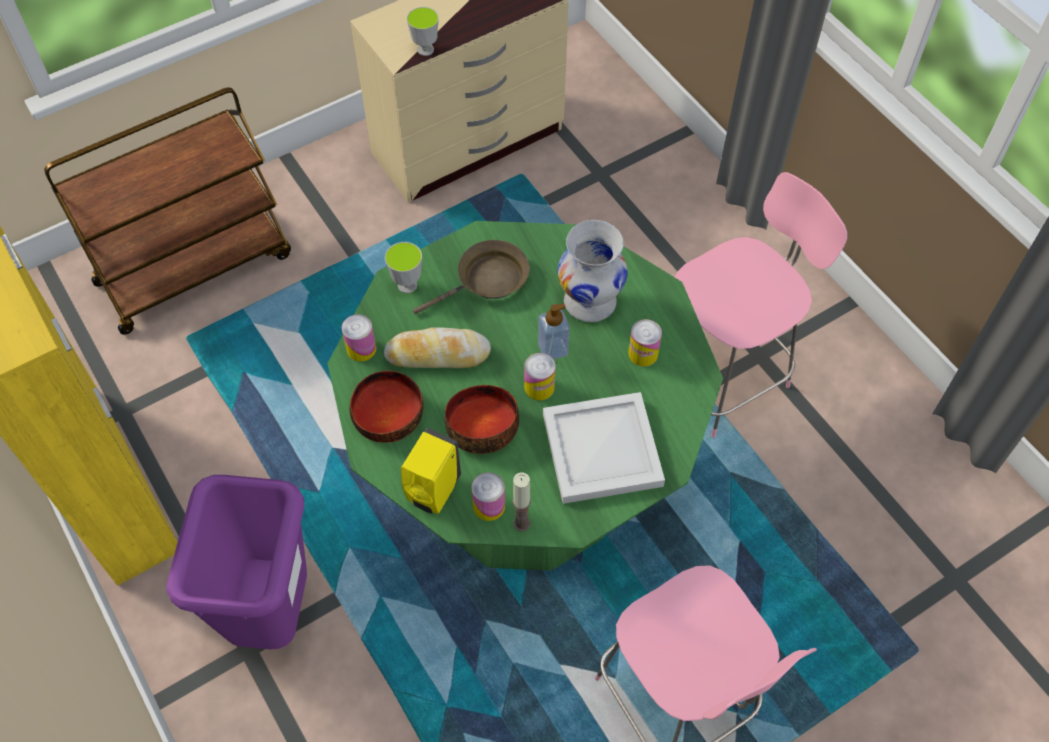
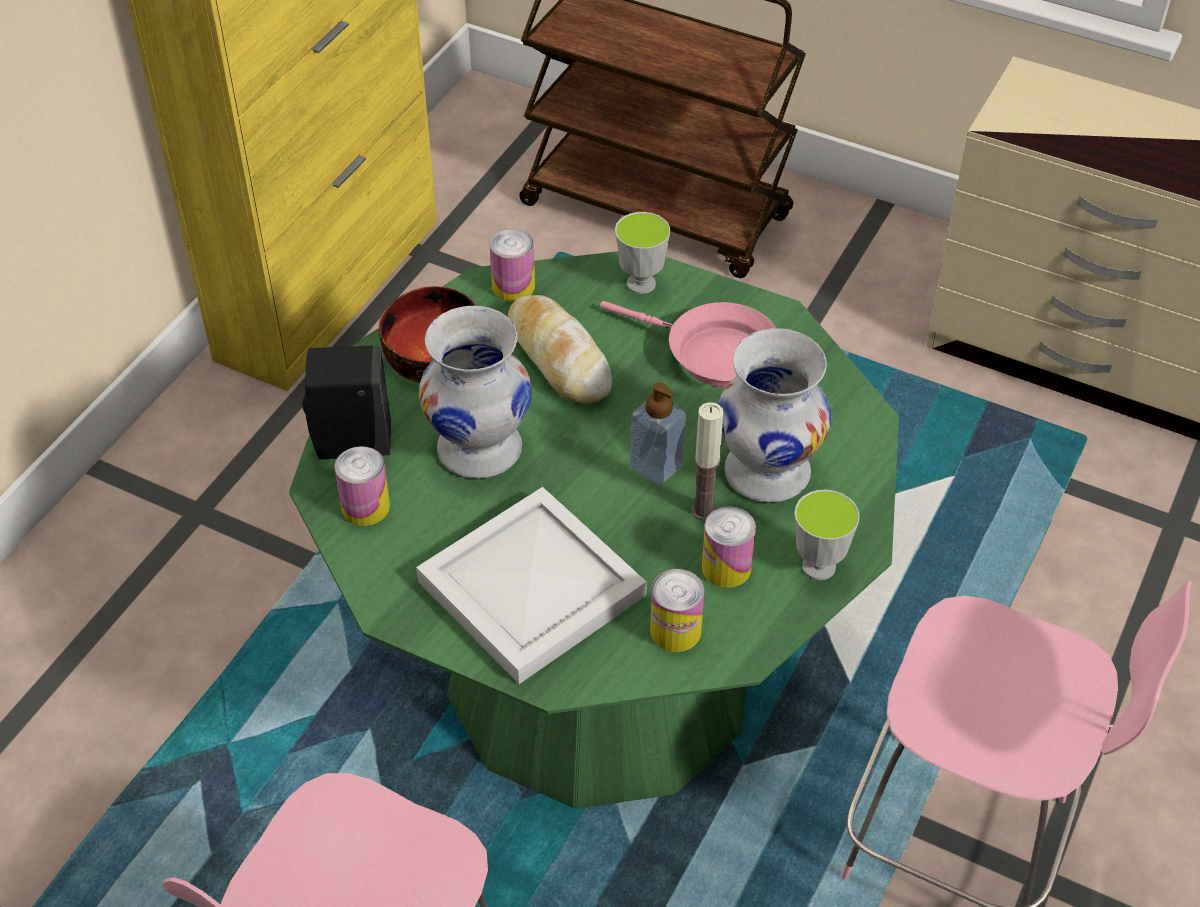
camera: 60 degrees right, 10 degrees down
purple trash can [166,475,307,649] -> none
yellow soap dispenser [401,428,461,514] -> black soap dispenser [302,345,391,459]
cup [407,7,439,56] -> cup moved to [795,490,860,580]
brown frying pan [413,240,530,314] -> pink frying pan [600,301,776,387]
bowl [445,385,519,454] -> white vase [419,306,532,478]
candle [513,473,531,532] -> candle moved to [691,402,723,521]
can [524,353,556,400] -> can moved to [650,569,704,652]

